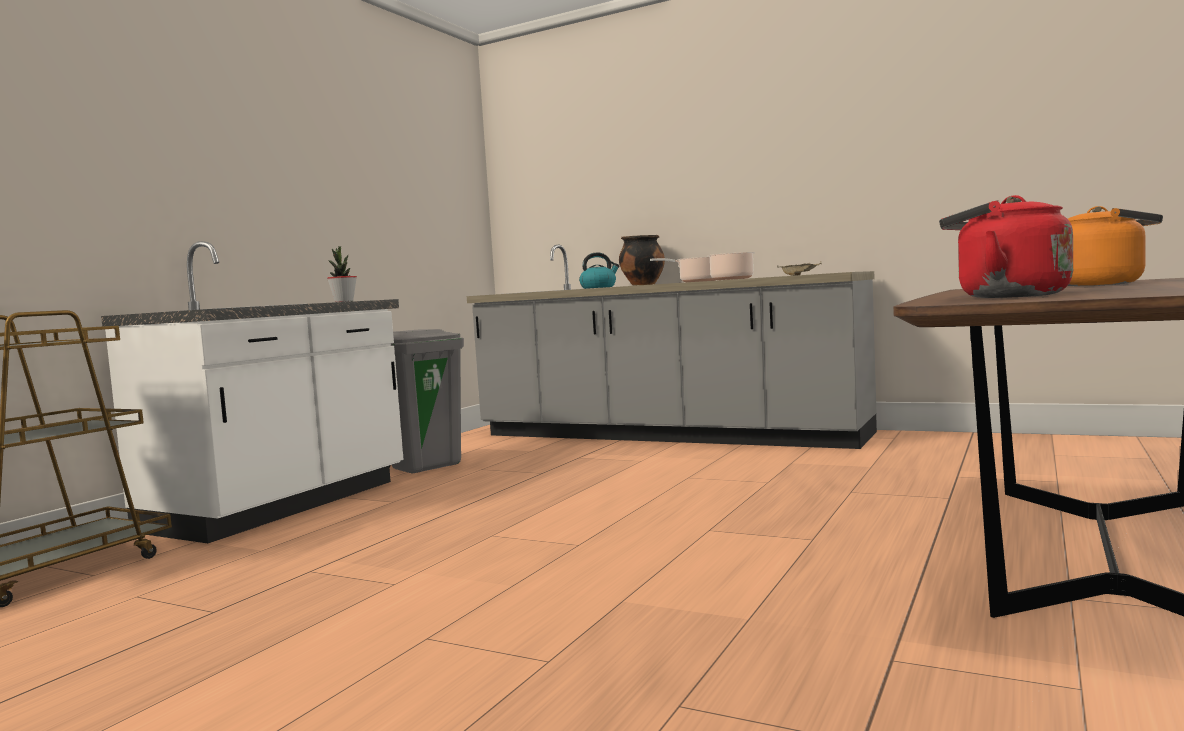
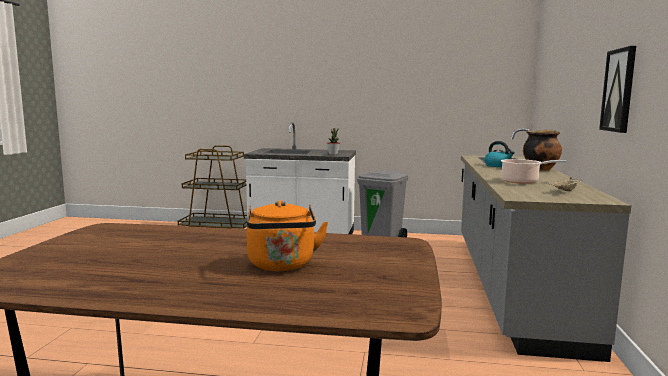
camera: 70 degrees right, 5 degrees up
cooking pot [650,257,715,282] -> none
red kettle [939,195,1073,298] -> none
none -> picture [599,46,636,133]

